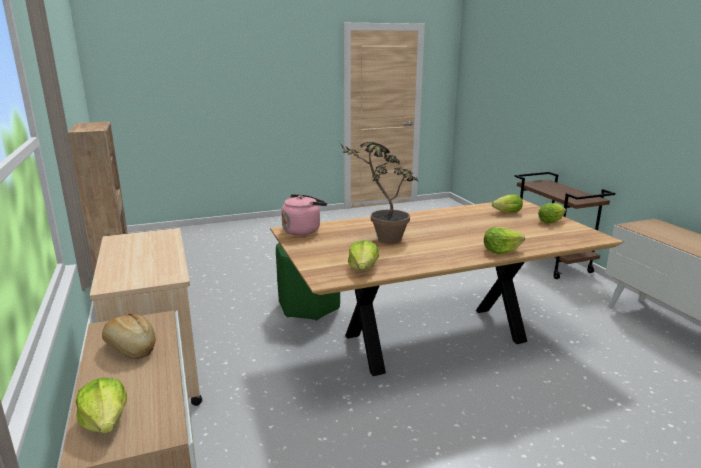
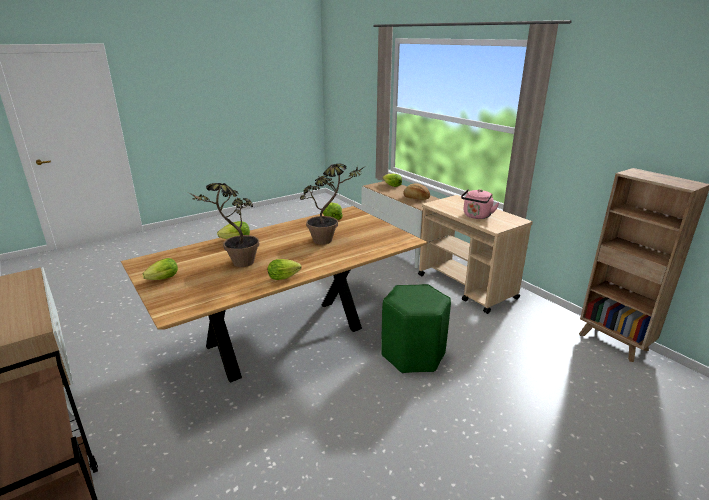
camera: 165 degrees right, 5 degrees up
pink kettle [281,194,327,235] -> pink kettle moved to [461,189,499,219]
lettuce [492,194,523,213] -> lettuce moved to [268,259,301,280]
none -> potted plant [186,183,259,267]

